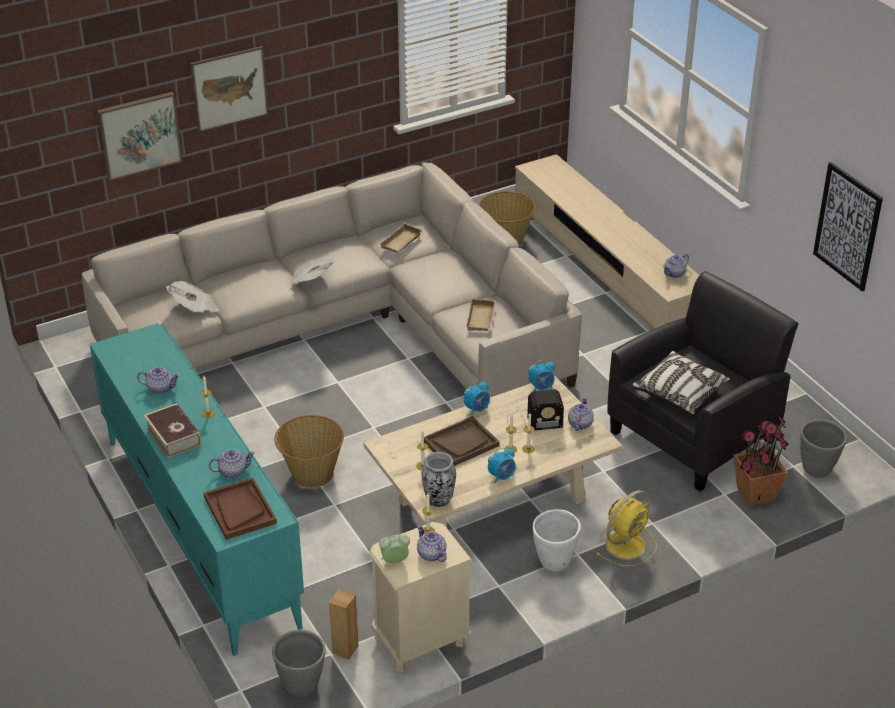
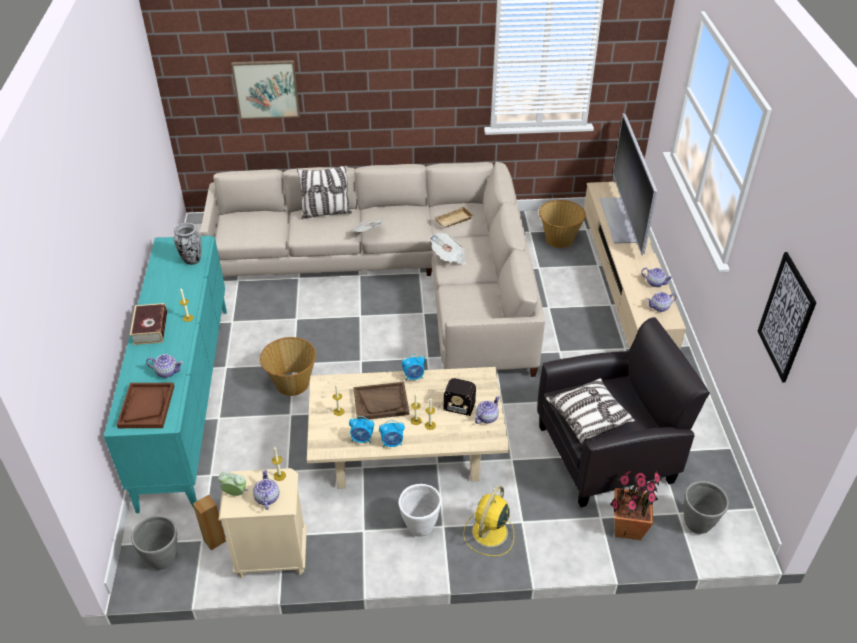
camera: 25 degrees right, 5 degrees up
teapot [137,367,180,394] -> teapot moved to [641,268,673,287]
newspaper [166,281,219,313] -> newspaper moved to [429,232,466,265]
picture [190,46,269,133] -> none
vase [421,452,456,507] -> vase moved to [174,223,202,265]
beige tray [466,298,496,331] -> none
alarm clock [529,360,555,391] -> alarm clock moved to [349,416,374,443]
yellow fan [596,490,657,566] -> yellow fan turned 135 degrees clockwise [463,486,514,556]
none -> pillow [297,165,352,219]
none -> television [600,113,658,255]

